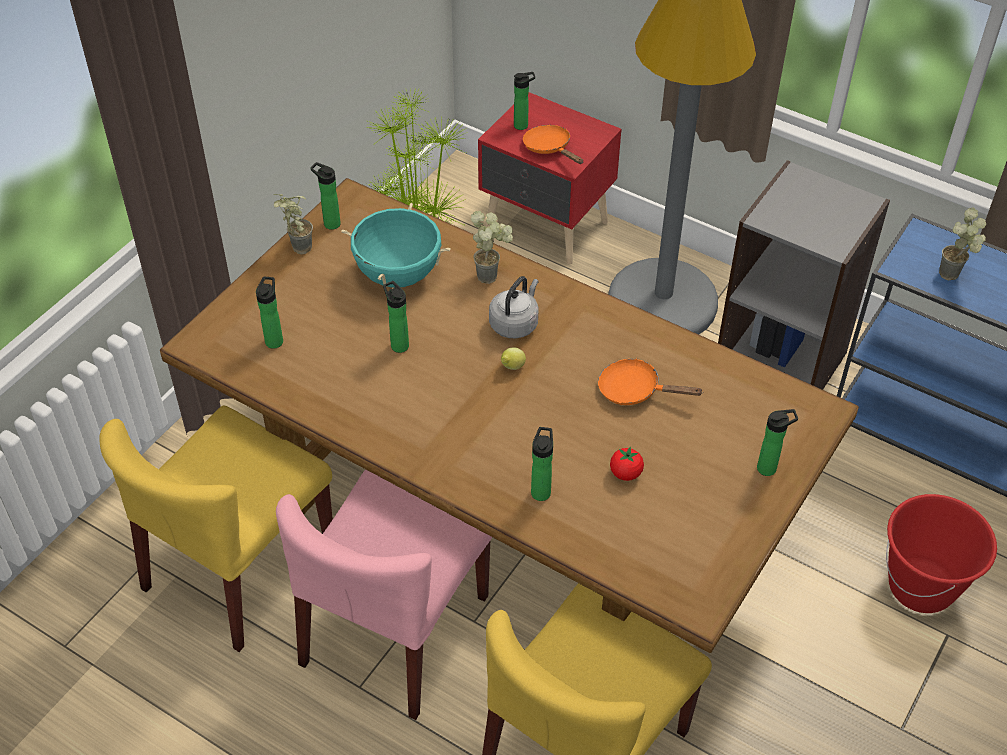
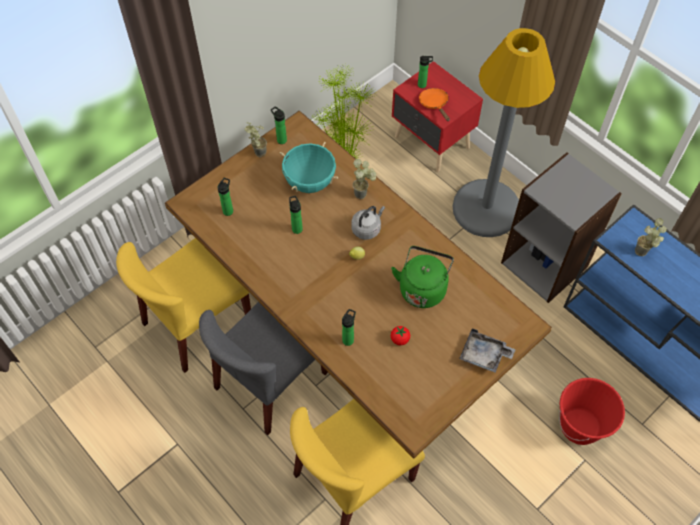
camera: 15 degrees right, 10 degrees up
pink chair [276,469,492,720] -> grey chair [199,302,328,435]
orange frying pan [598,358,703,405] -> green kettle [391,246,454,308]
bottle [757,409,798,476] -> grey tray [459,328,516,373]

